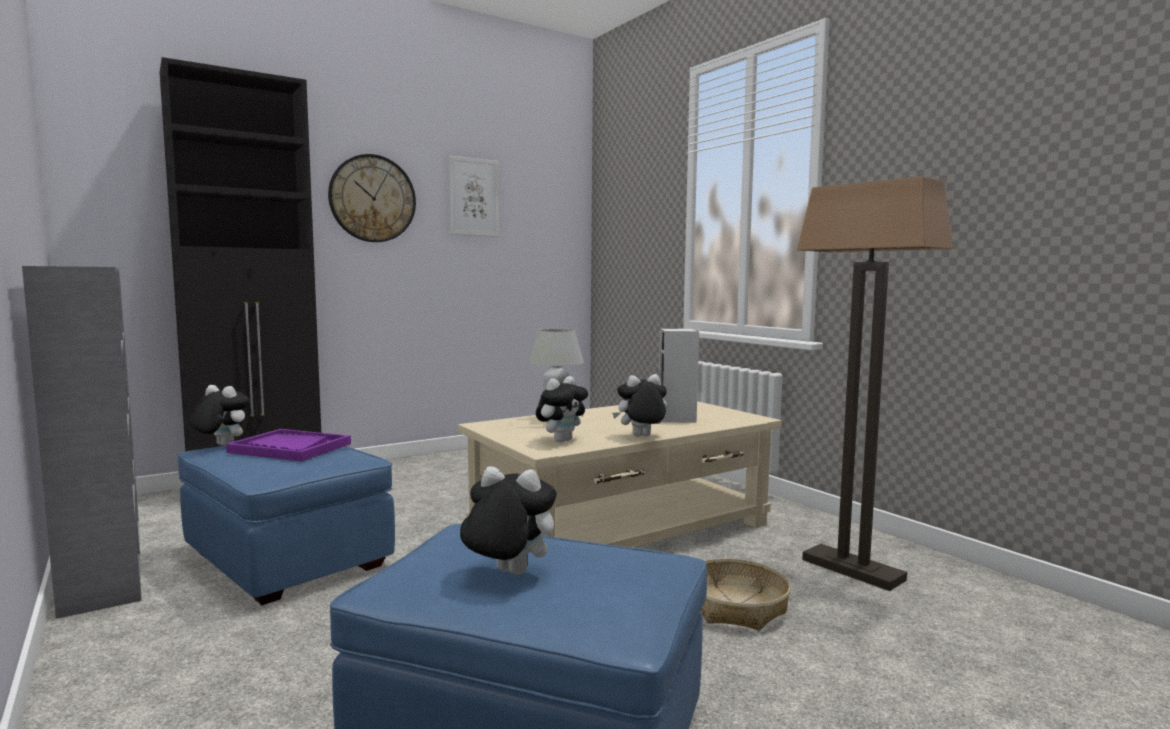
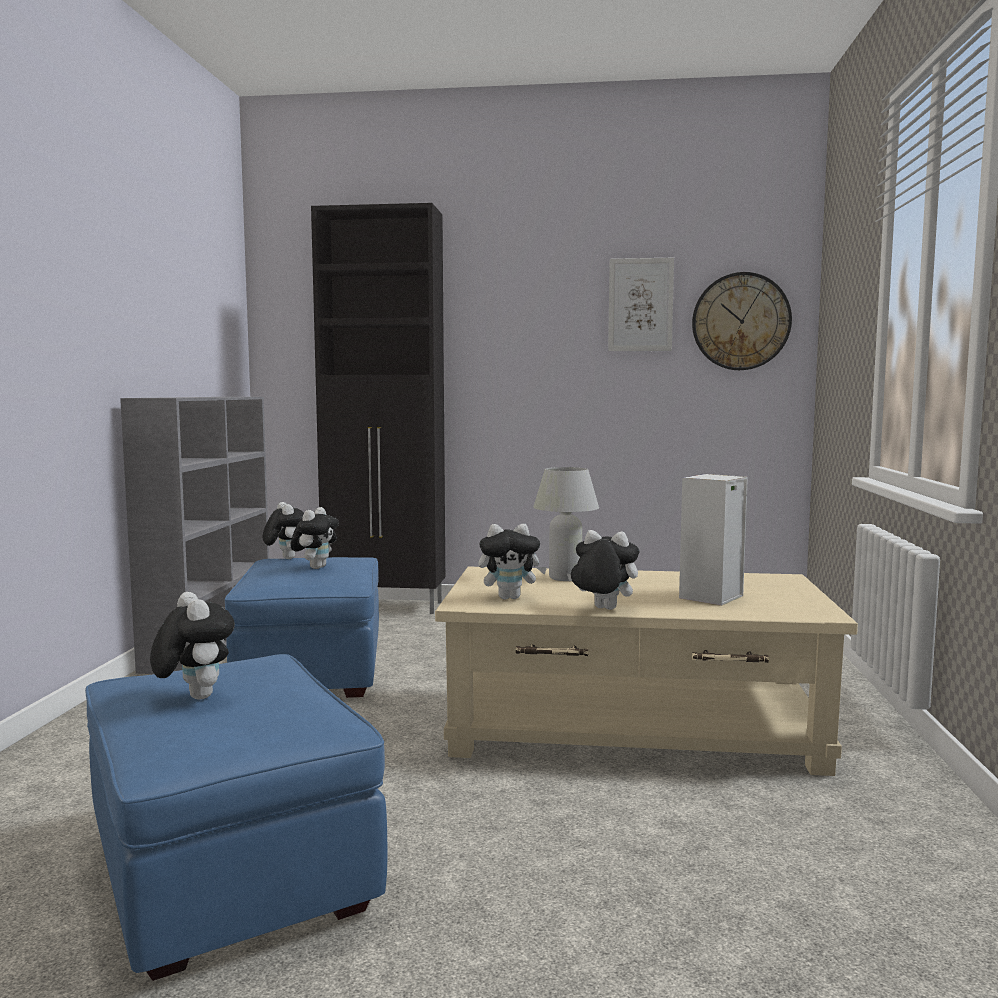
camera: 40 degrees right, 0 degrees up
purple tray [226,429,351,462] -> plush toy [290,507,339,569]
wall clock [328,154,416,242] -> wall clock moved to [692,272,792,370]
basket [701,558,791,630] -> none
floor lamp [797,176,953,591] -> none

